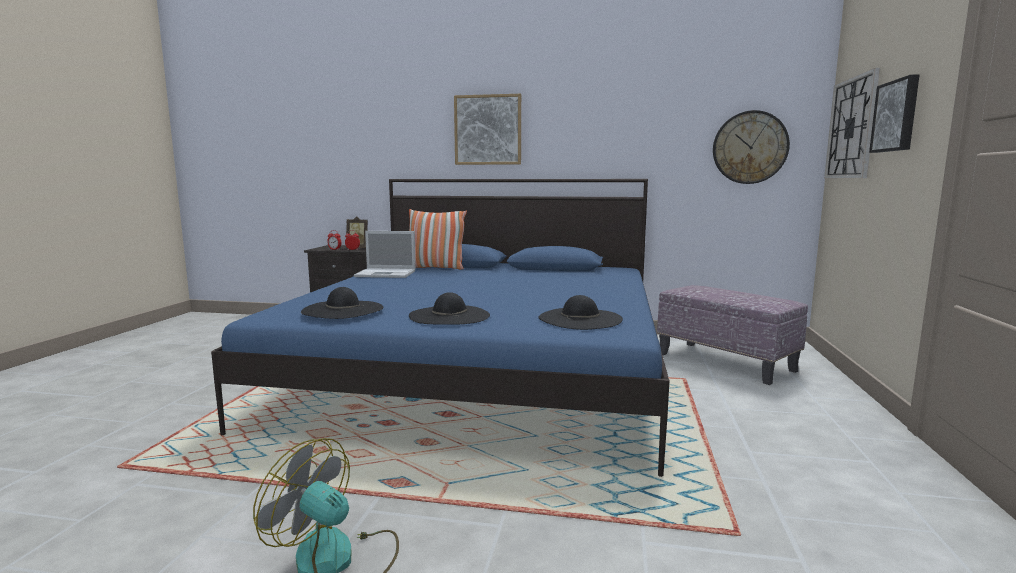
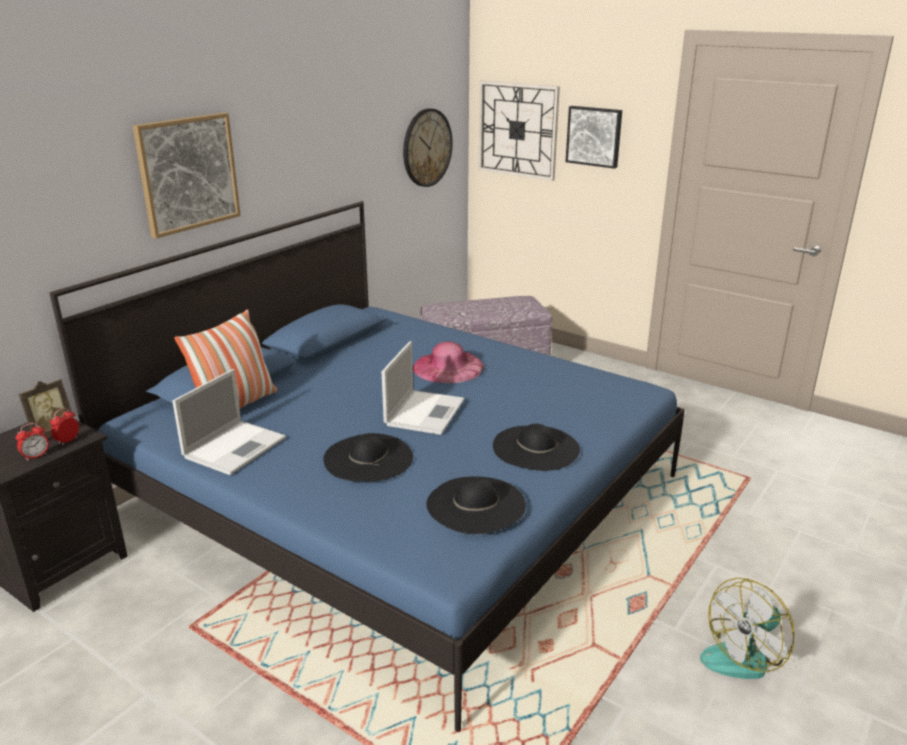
camera: 65 degrees left, 15 degrees up
black hat [539,295,623,330] -> black hat moved to [323,433,413,482]
none -> laptop [382,341,464,435]
none -> pink hat [413,341,485,384]

